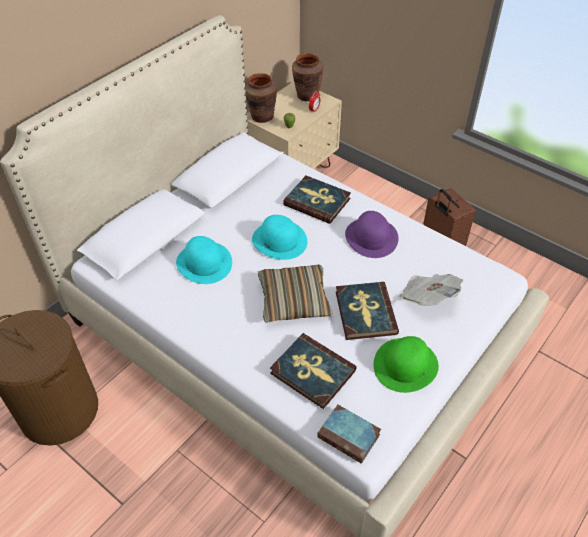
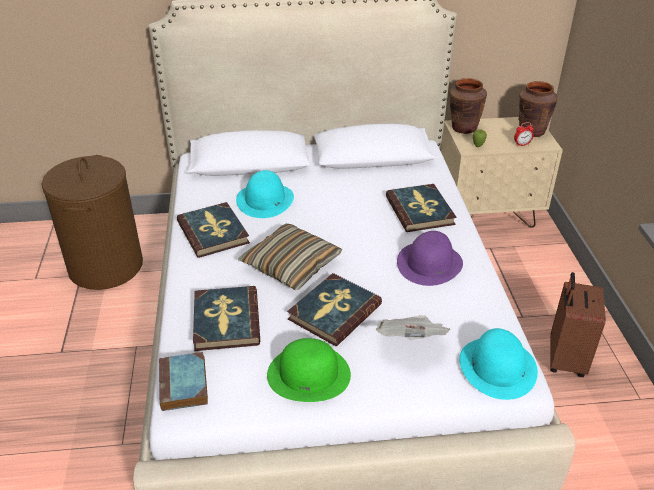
camera: 45 degrees right, 10 degrees down
turquoise hat [252,215,307,260] -> turquoise hat moved to [459,328,538,400]
none -> book [177,202,250,258]

